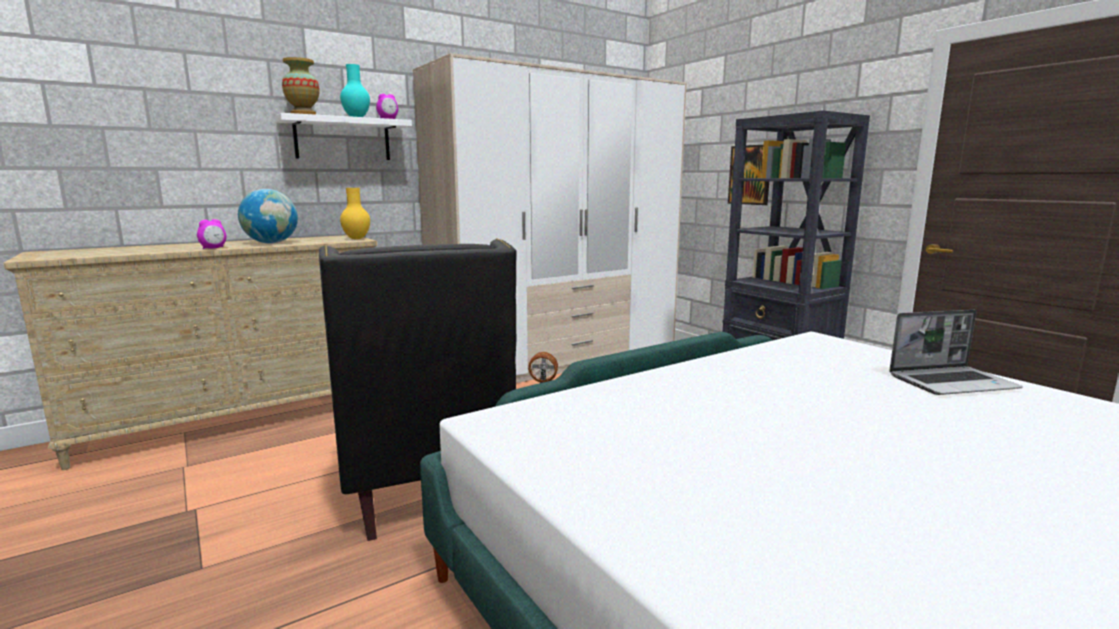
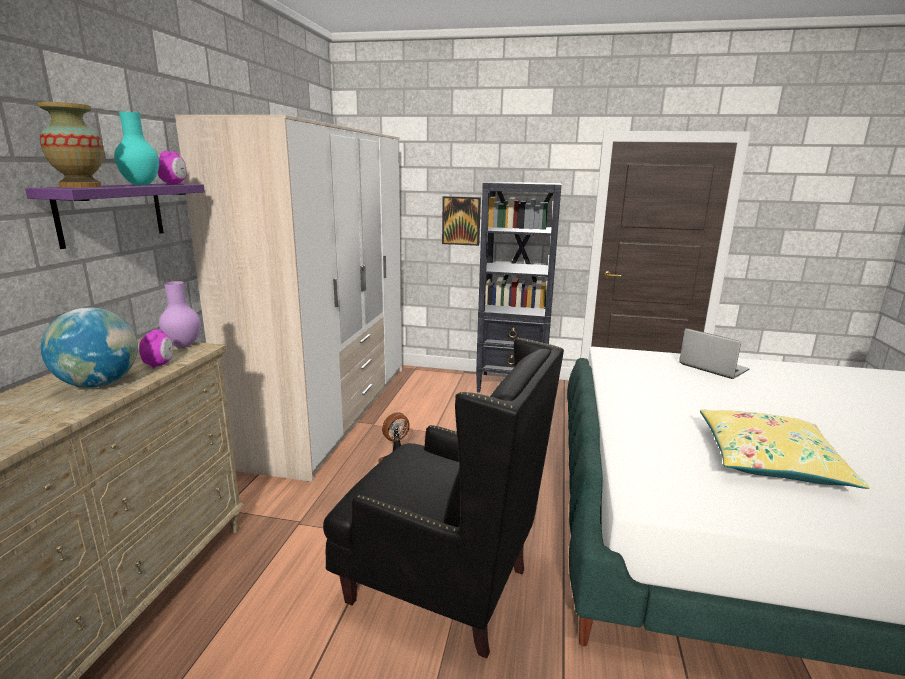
camera: 45 degrees left, 5 degrees up
alarm clock [197,219,227,249] -> alarm clock moved to [139,329,173,369]
white shelf [275,113,412,160] -> purple shelf [25,183,205,249]
yellow vase [340,188,370,239] -> purple vase [159,281,201,348]
laptop [889,309,1023,395] -> laptop turned 75 degrees counterclockwise [679,328,750,379]
none -> yellow pillow [700,409,870,489]

